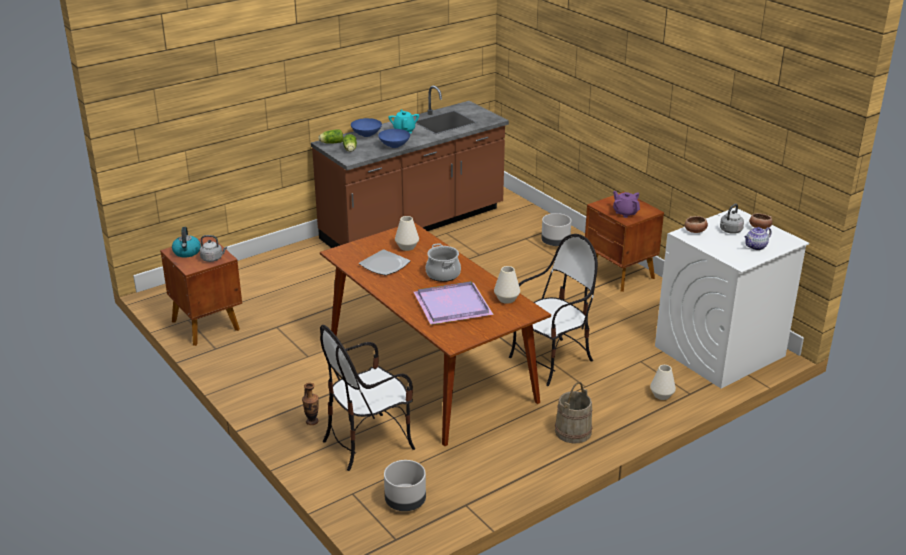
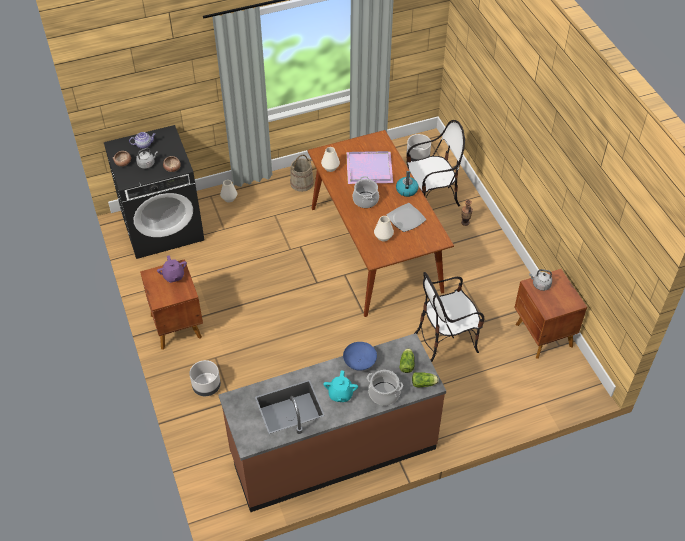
camera: 165 degrees left, 20 degrees up
kettle [172,227,201,257] -> kettle moved to [396,171,419,197]
blue bowl [351,118,382,137] -> cooking pot [367,370,403,406]
chair [509,234,598,386] -> chair moved to [414,272,484,362]
white washing machine [655,208,809,388] -> black washing machine [104,125,205,259]

